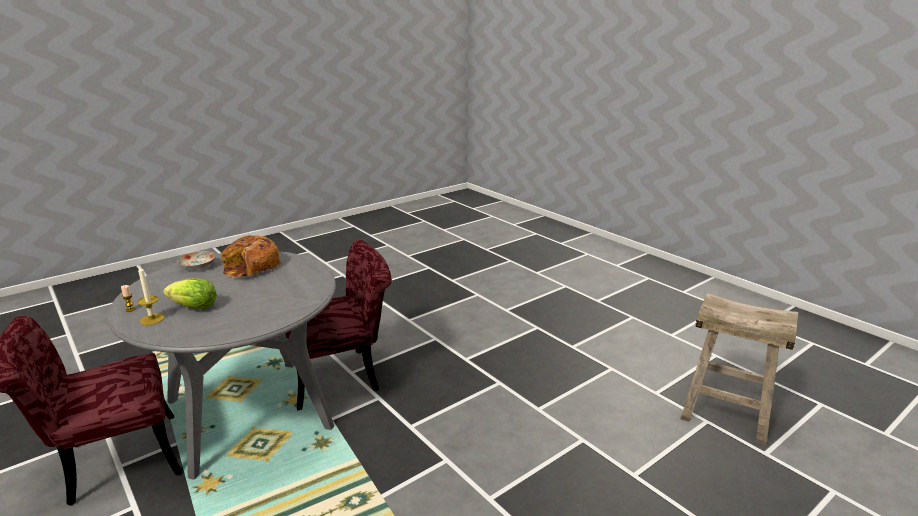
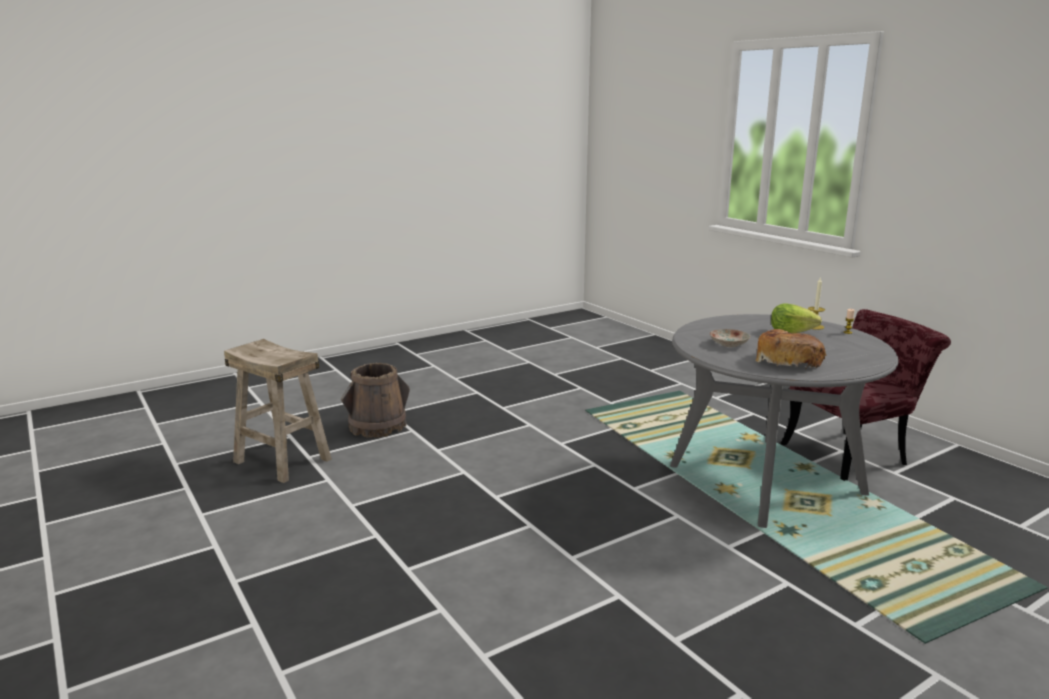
camera: 175 degrees left, 5 degrees down
plate [177,251,216,270] -> plate moved to [710,329,750,347]
red chair [285,240,392,411] -> none
none -> brown bucket [341,363,410,438]

